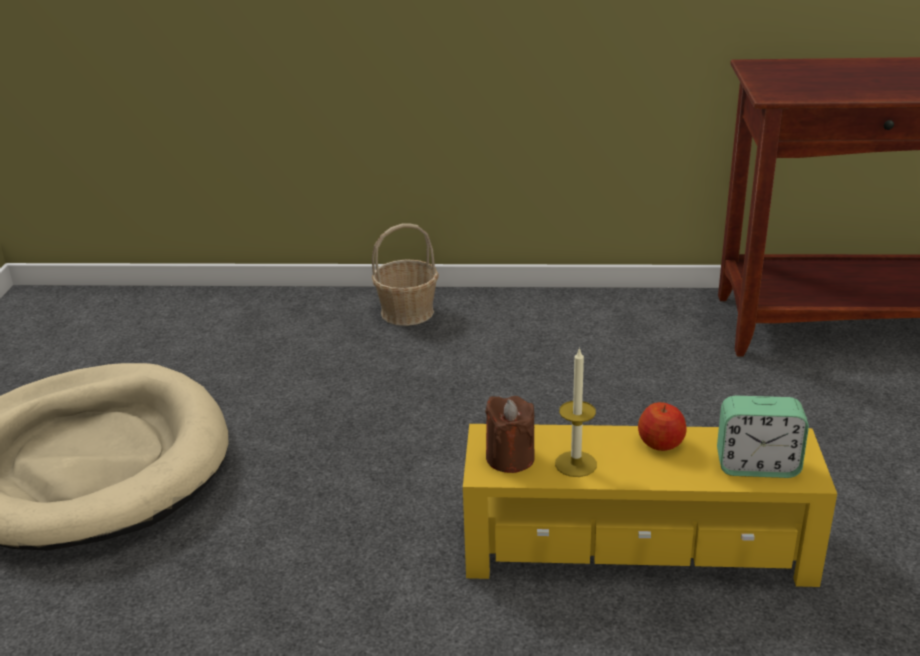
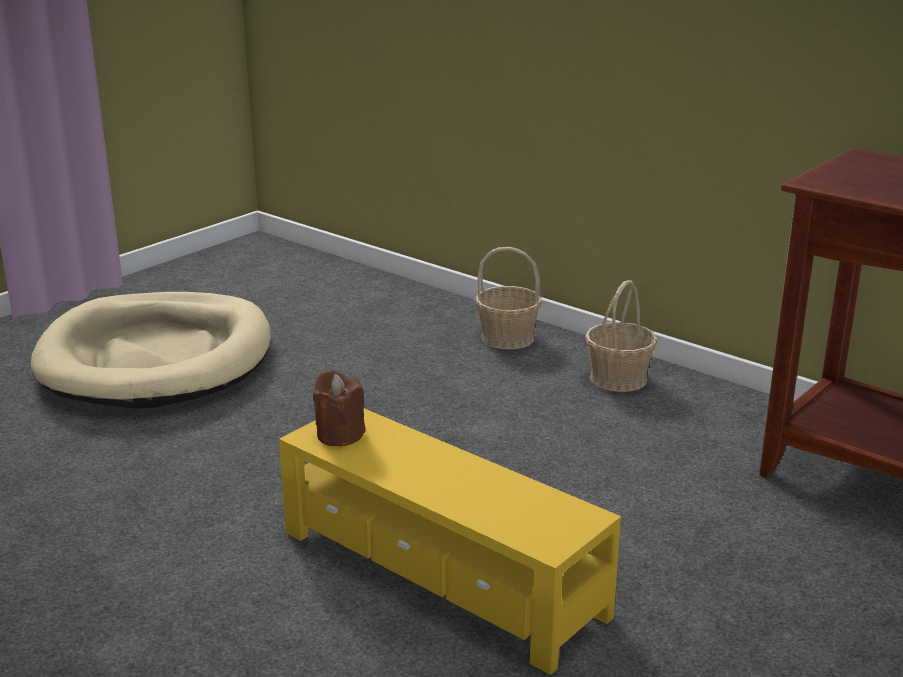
camera: 35 degrees right, 5 degrees down
candle [555,347,597,477] -> none
apple [638,402,687,451] -> none
alarm clock [717,395,809,478] -> none
none -> basket [585,280,658,392]

